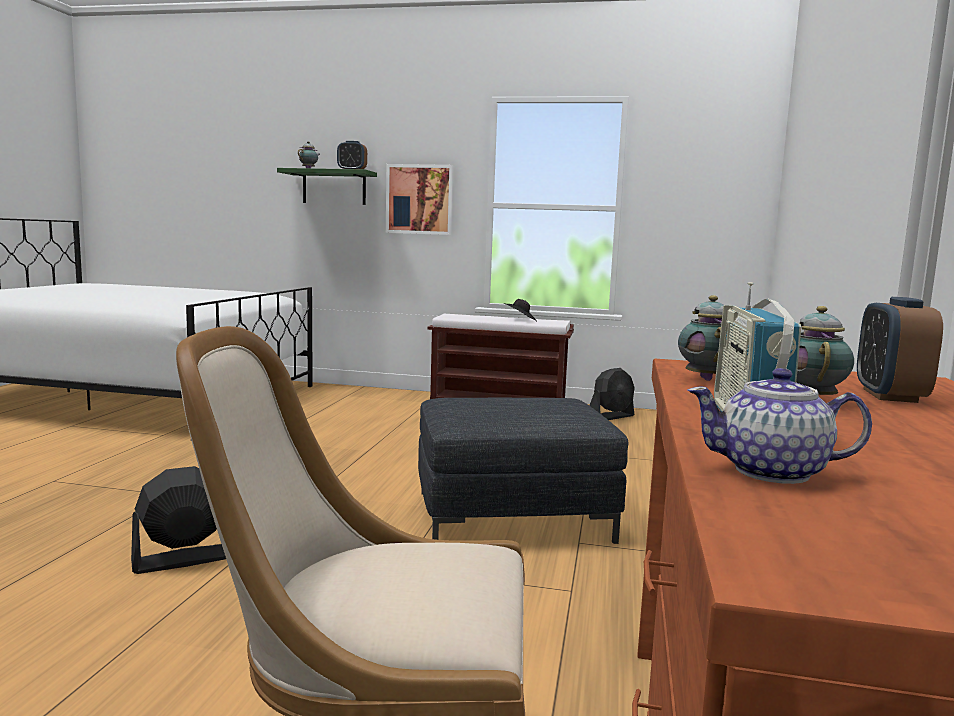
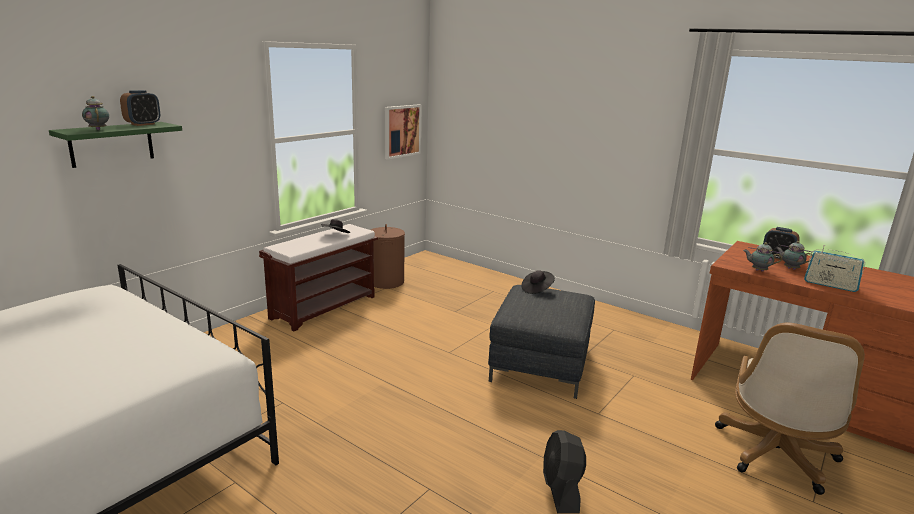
camera: 65 degrees left, 10 degrees up
picture [386,164,454,235] -> picture moved to [385,104,422,160]
black fan [590,368,635,420] -> brown laundry basket [371,224,405,289]
teapot [687,368,872,484] -> none
none -> black hat [521,270,555,294]

